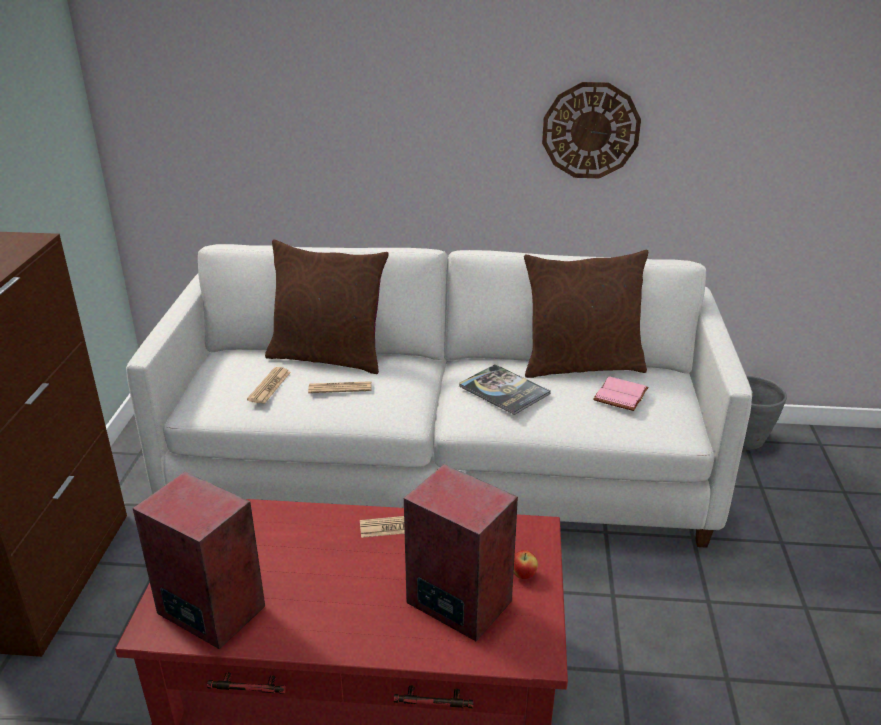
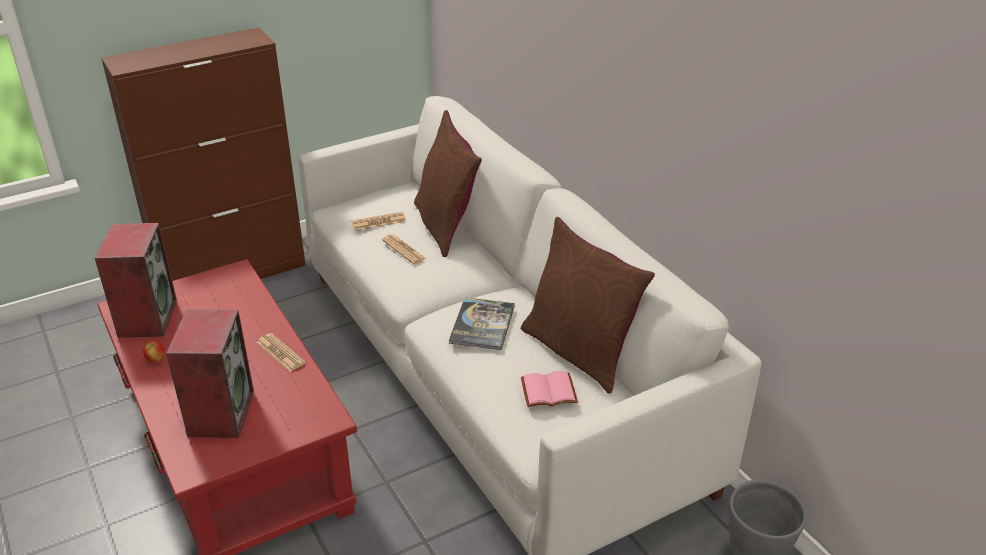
camera: 55 degrees right, 5 degrees up
apple [514,550,538,579] -> apple moved to [143,341,164,363]
wall clock [542,82,641,178] -> none

